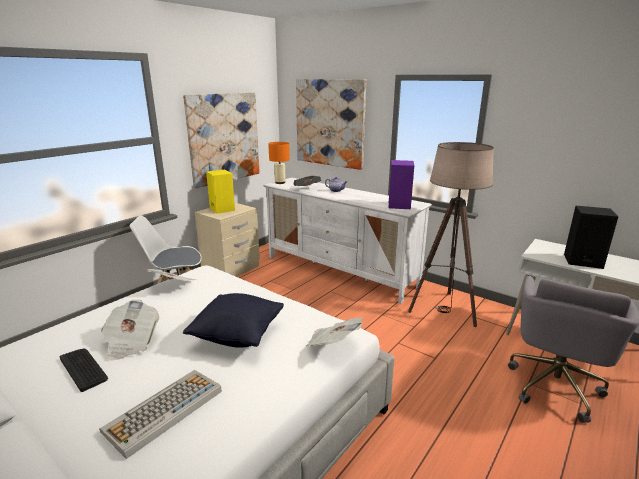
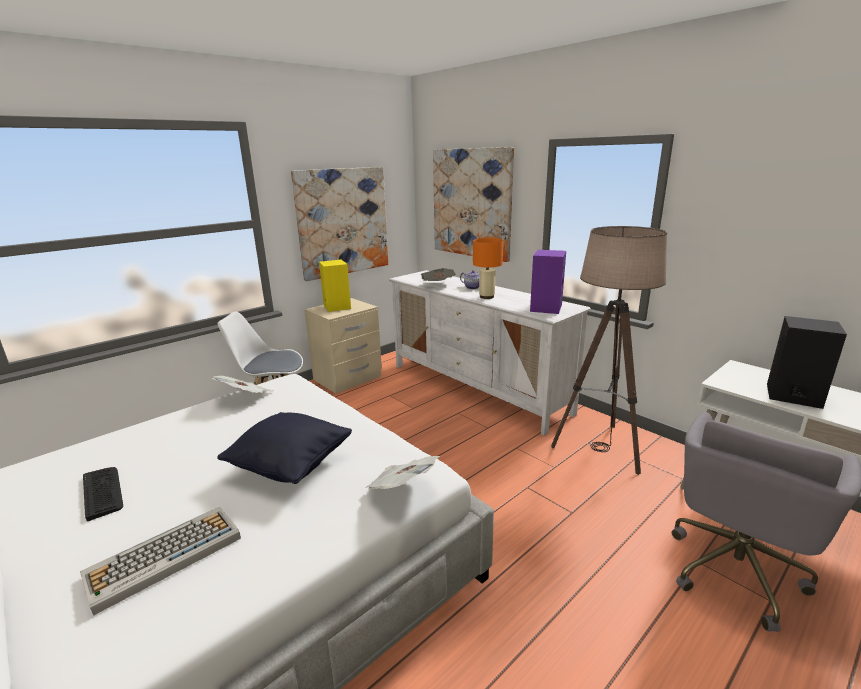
camera: 10 degrees right, 0 degrees up
newspaper [101,300,159,361] -> none
orange table lamp [269,142,290,184] -> orange table lamp moved to [473,238,503,299]

